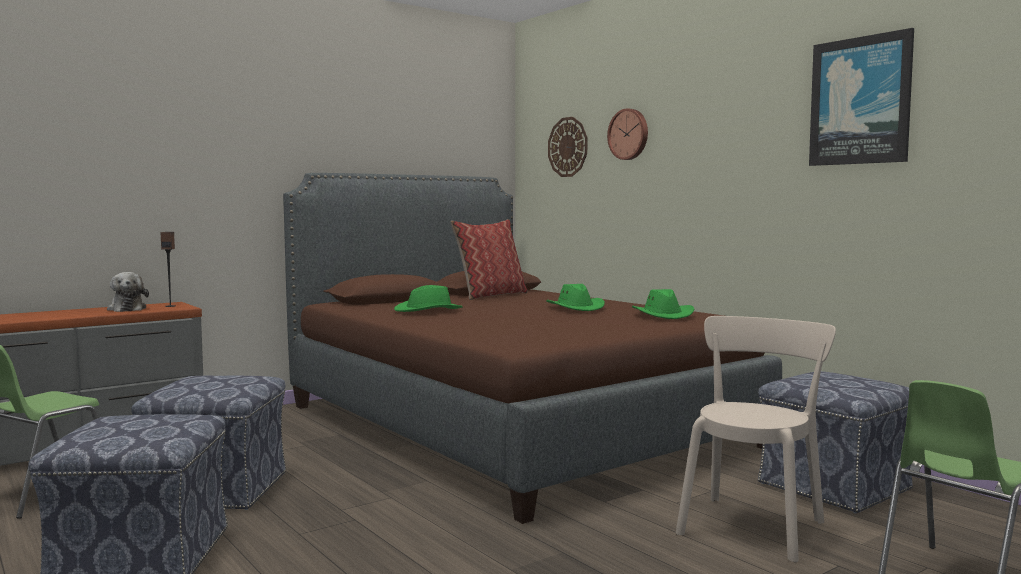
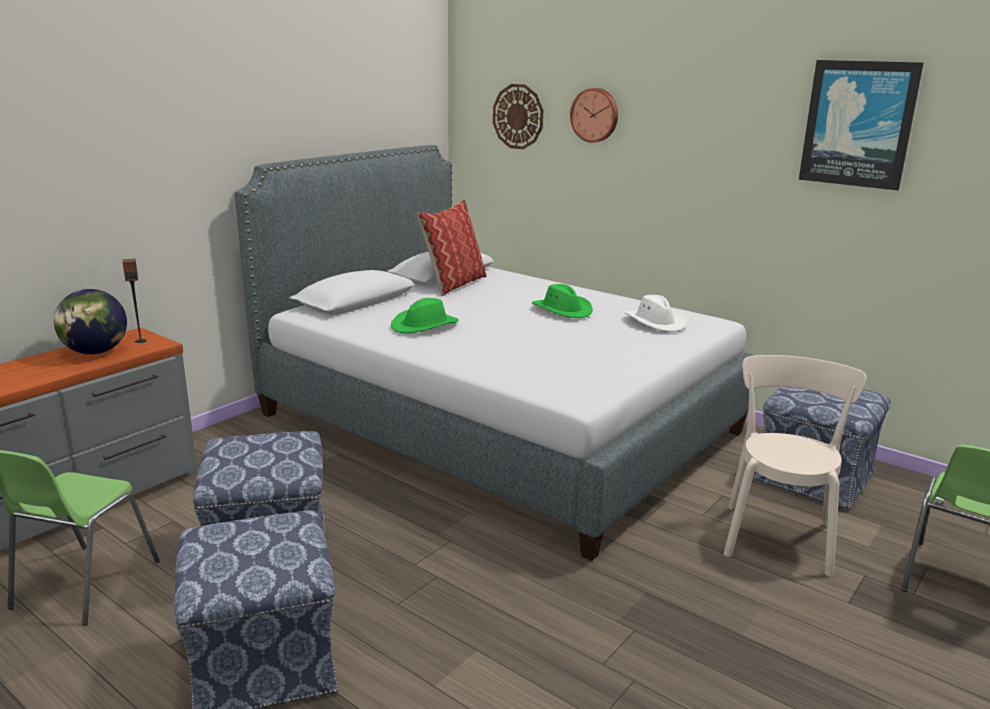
camera: 15 degrees left, 15 degrees up
plush toy [107,272,149,312] -> globe [54,289,127,355]
brown bed [283,173,782,524] -> grey bed [235,145,755,561]
green hat [632,289,694,319] -> white hat [624,295,687,332]

